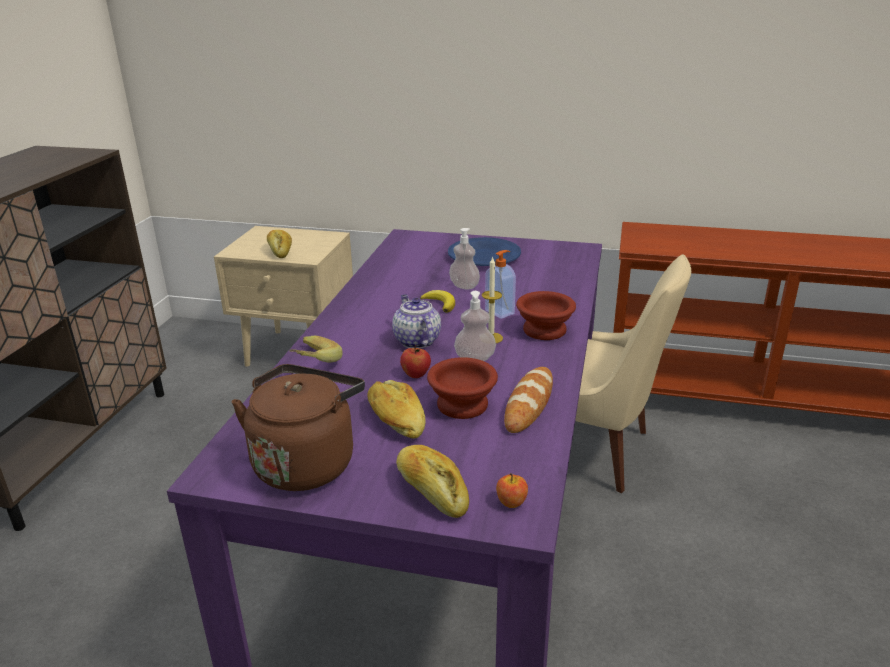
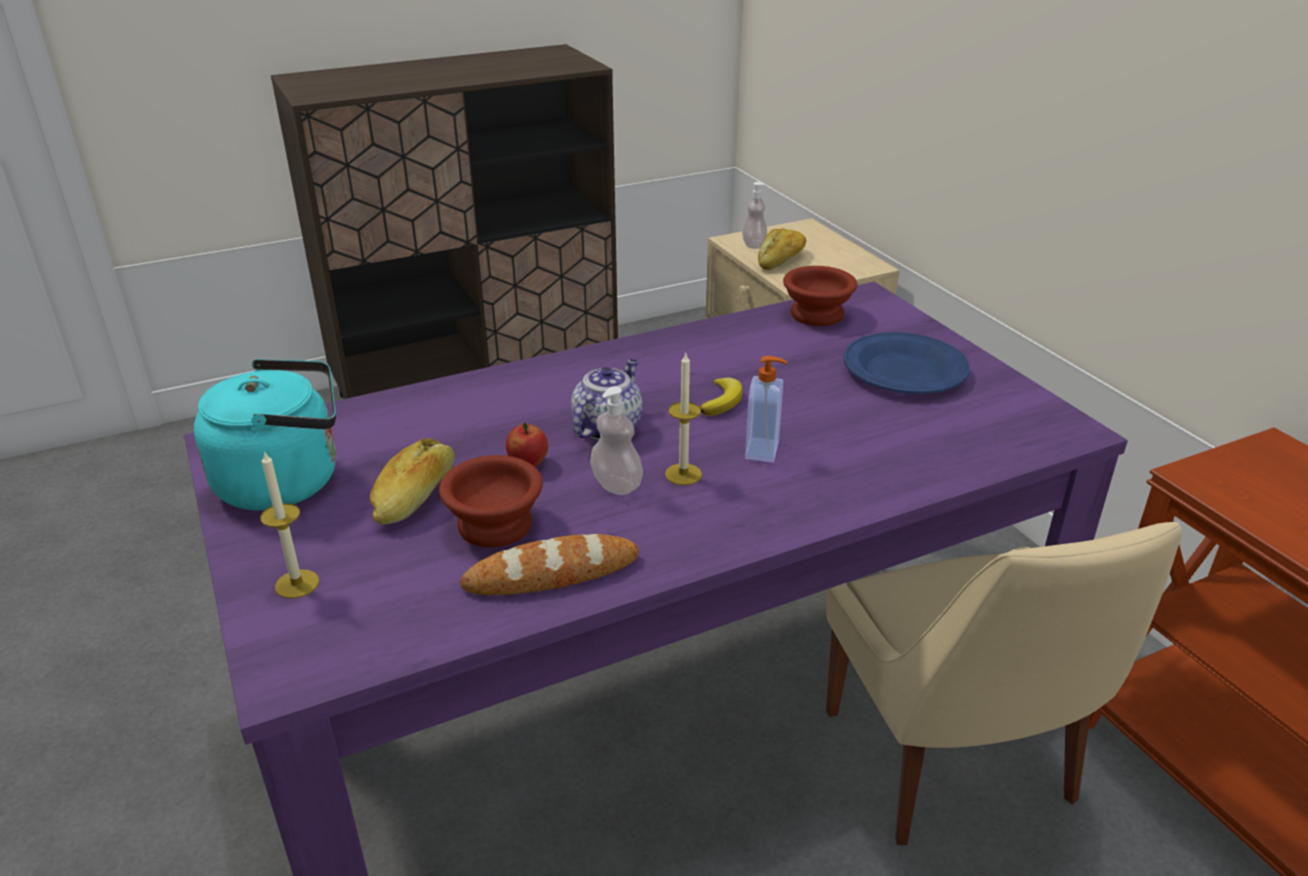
camera: 50 degrees right, 5 degrees up
brown kettle [232,364,365,491] -> turquoise kettle [194,359,336,511]
banana [289,336,342,363] -> none
bread [396,445,469,518] -> candle [260,450,319,599]
soap dispenser [449,228,480,290] -> soap dispenser moved to [742,182,767,249]
apple [496,473,528,508] -> none
brown bowl [516,291,576,340] -> brown bowl moved to [783,266,857,326]

